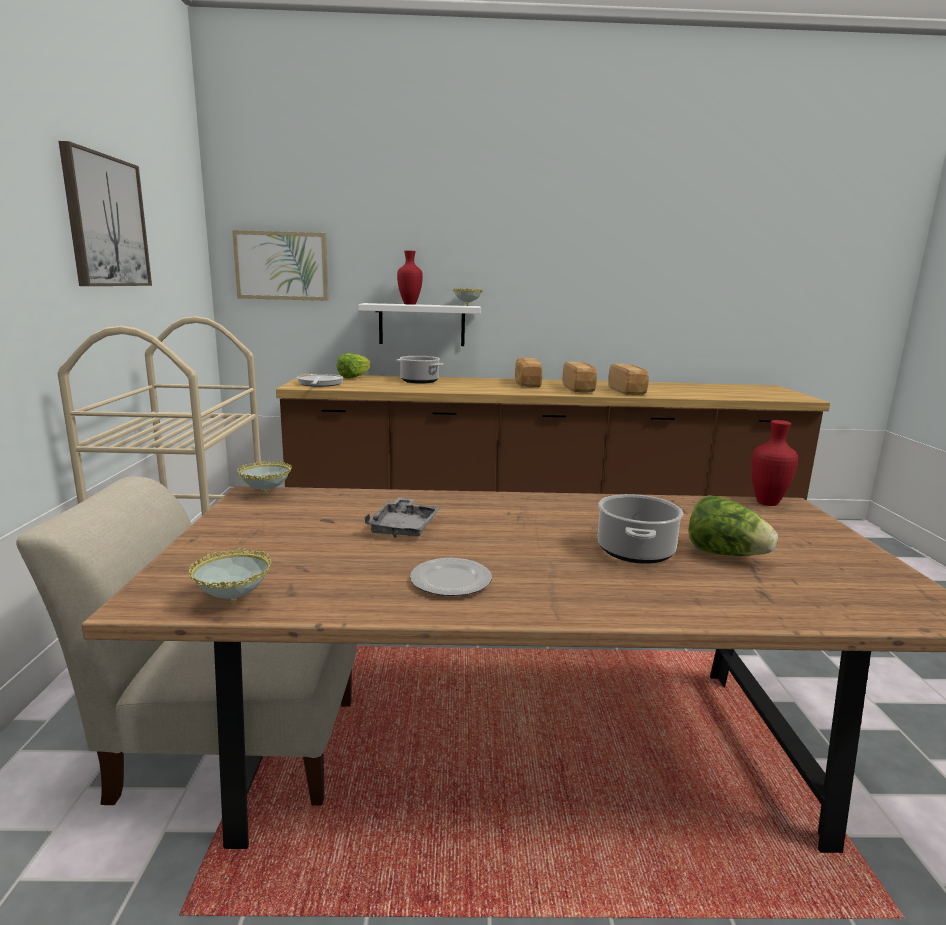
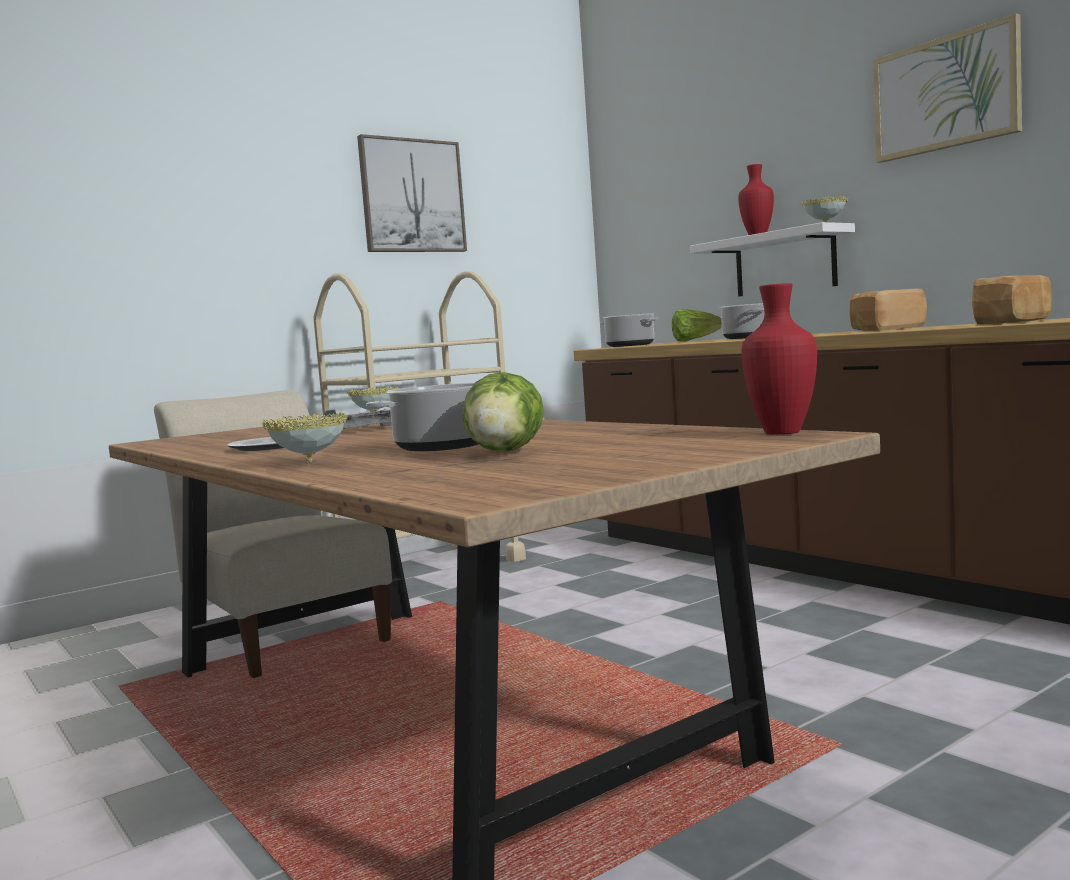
camera: 55 degrees right, 10 degrees down
bowl [188,548,272,603] -> bowl moved to [262,412,348,463]
picture [232,230,329,301] -> picture moved to [873,13,1022,163]
frying pan [297,374,343,387] -> cooking pot [600,313,659,347]
bread [563,362,597,392] -> none

